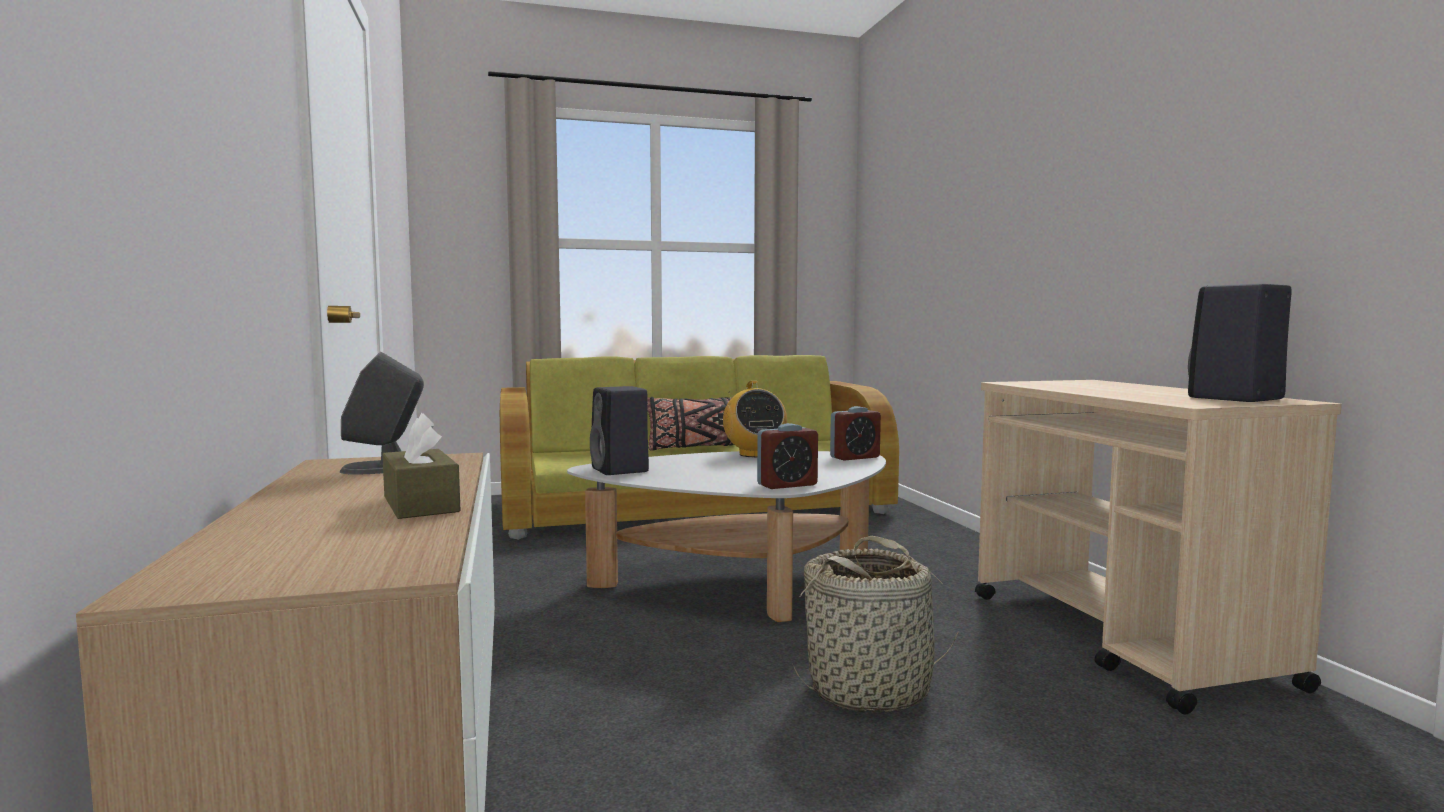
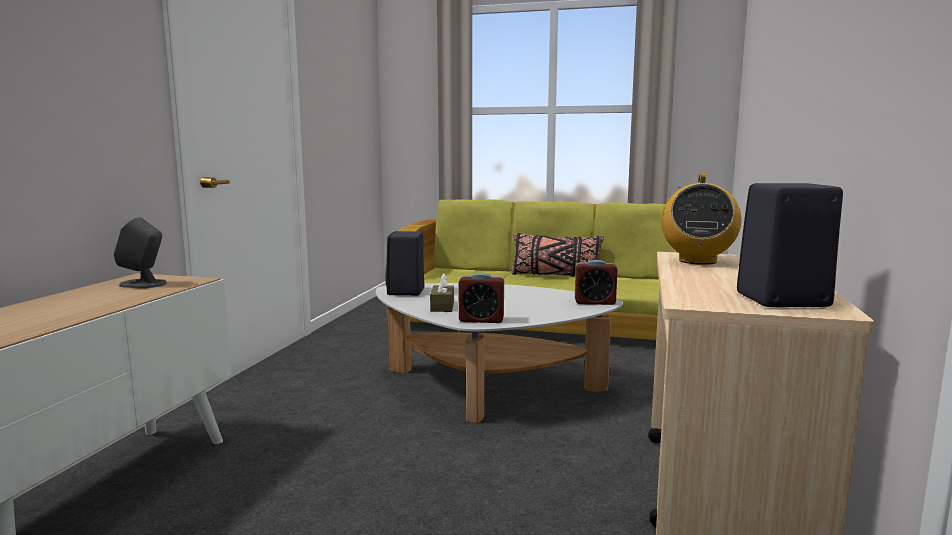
camera: 30 degrees right, 5 degrees up
brown tissue box [382,413,461,519] -> brown tissue box moved to [430,273,454,312]
radio [723,381,787,457] -> radio moved to [661,174,741,265]
basket [793,536,958,712] -> none

